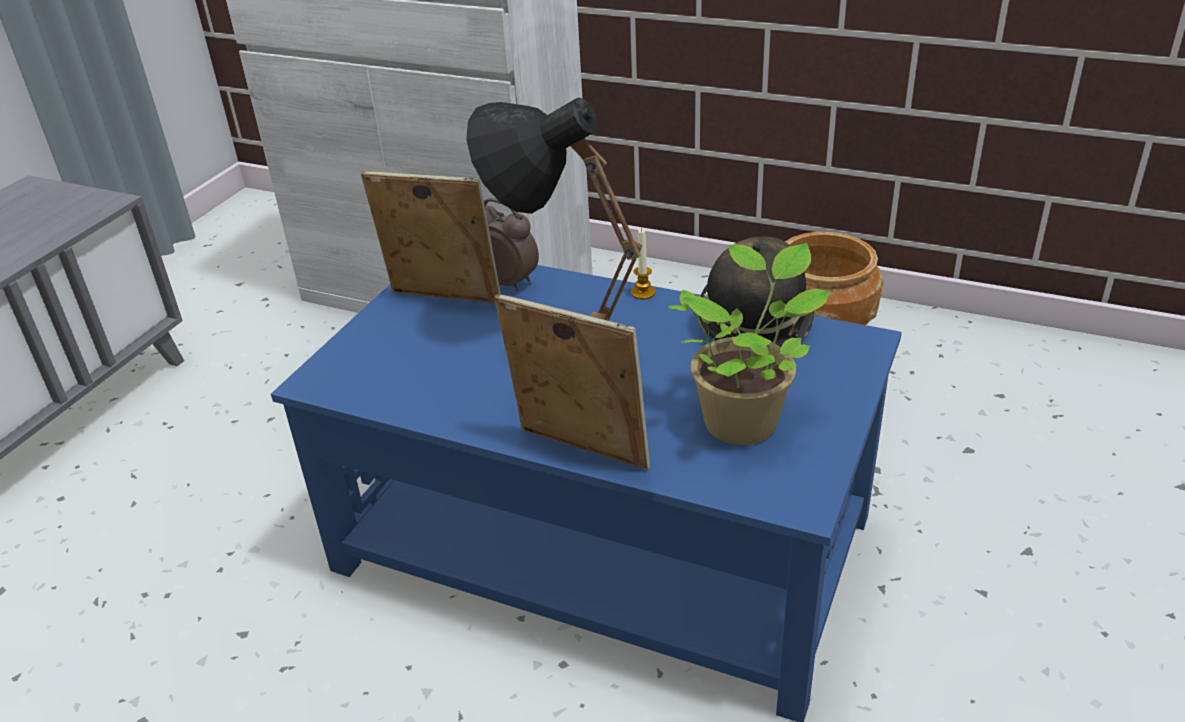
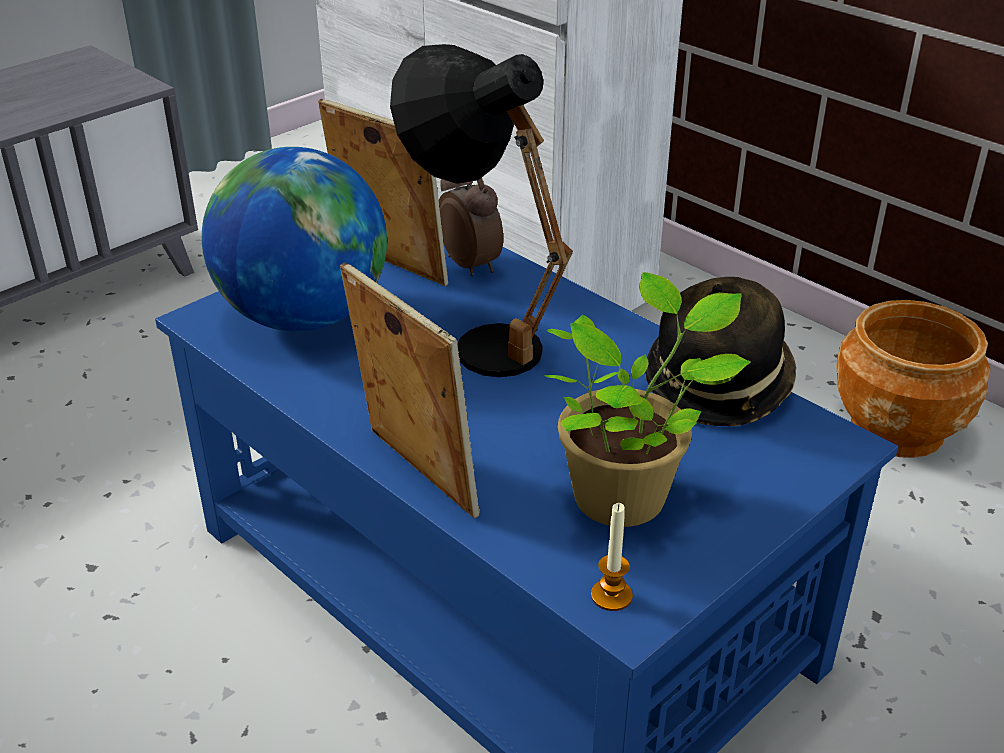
camera: 20 degrees right, 0 degrees up
candle [631,228,656,300] -> candle moved to [591,503,633,611]
none -> globe [202,147,387,331]

